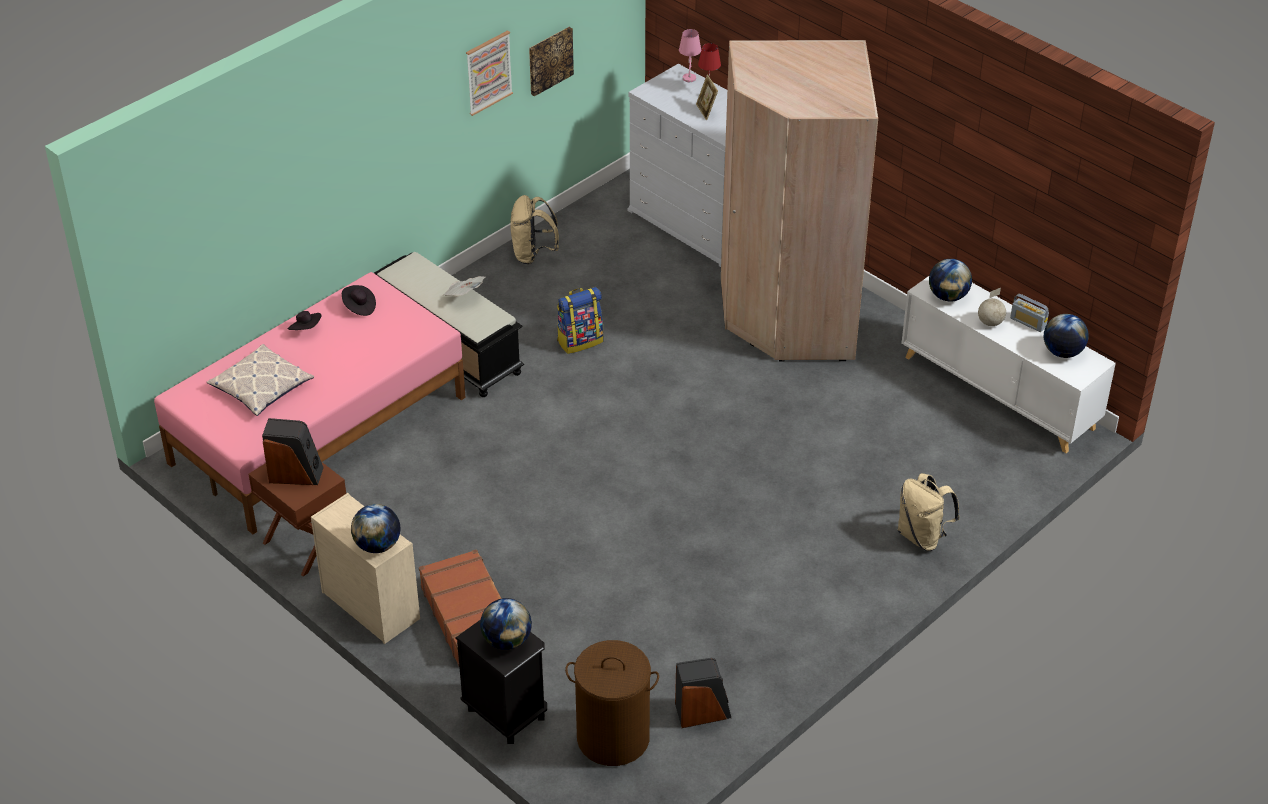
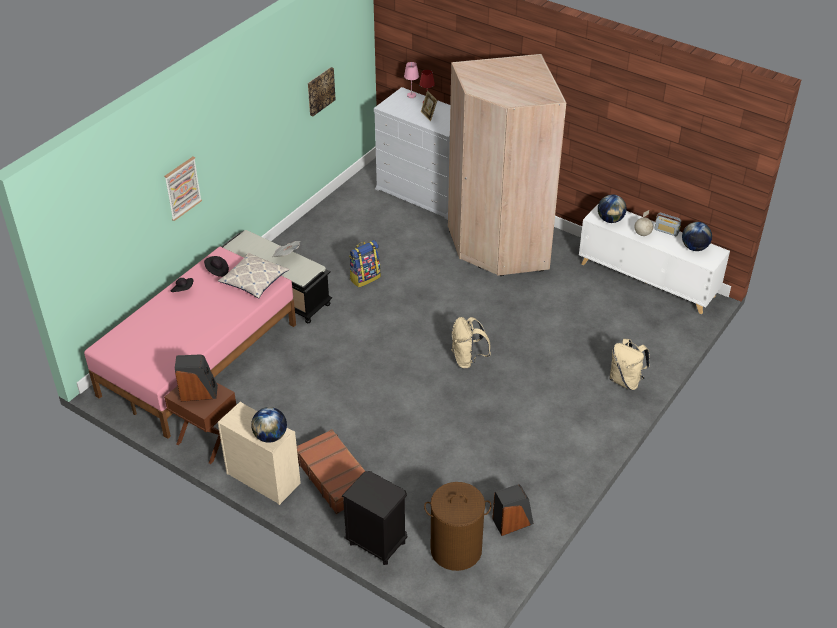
camera: 10 degrees left, 0 degrees up
pillow [207,344,314,416] -> pillow moved to [218,253,290,299]
picture [466,30,513,116] -> picture moved to [164,156,202,221]
globe [480,598,532,650] -> none
beige backpack [510,195,559,264] -> beige backpack moved to [451,317,491,369]

